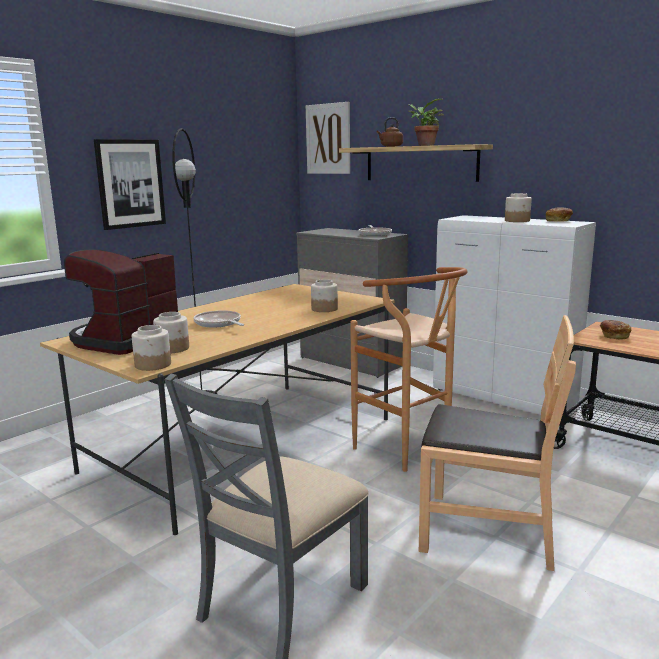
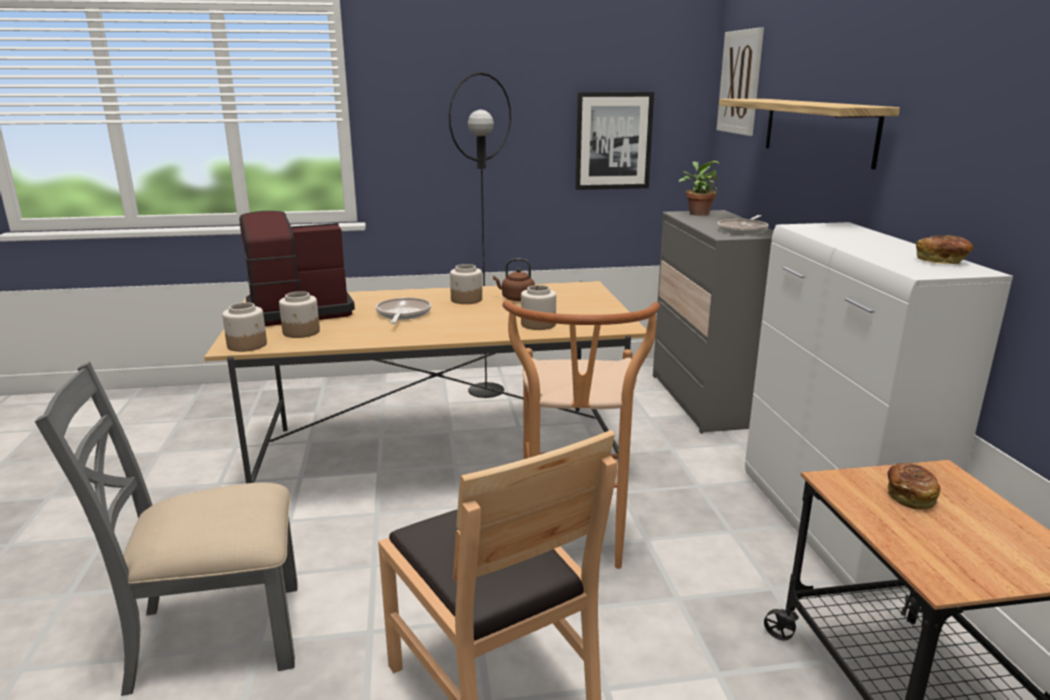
camera: 40 degrees right, 5 degrees up
picture [94,139,166,230] -> picture moved to [575,92,654,190]
brown kettle [377,118,403,147] -> brown kettle moved to [493,259,535,301]
potted plant [408,99,444,146] -> potted plant moved to [679,161,720,216]
jar [505,193,532,222] -> jar moved to [450,264,482,304]

